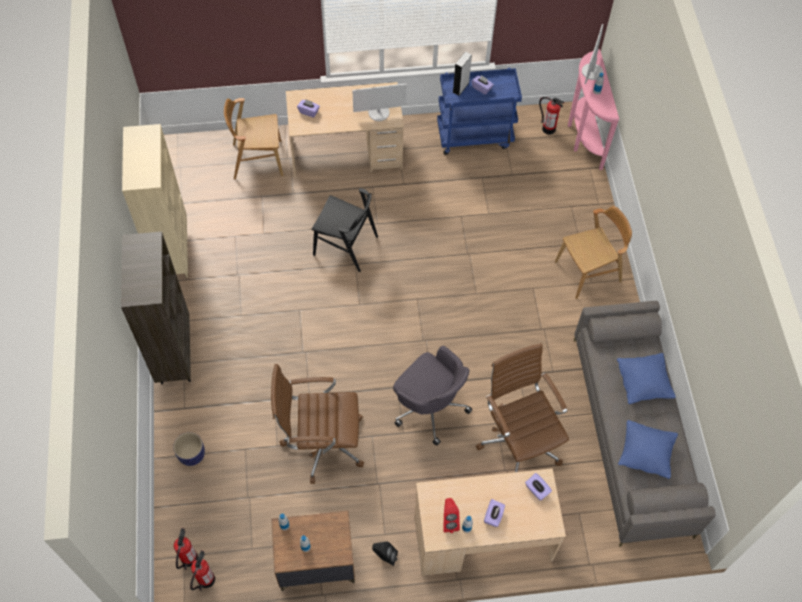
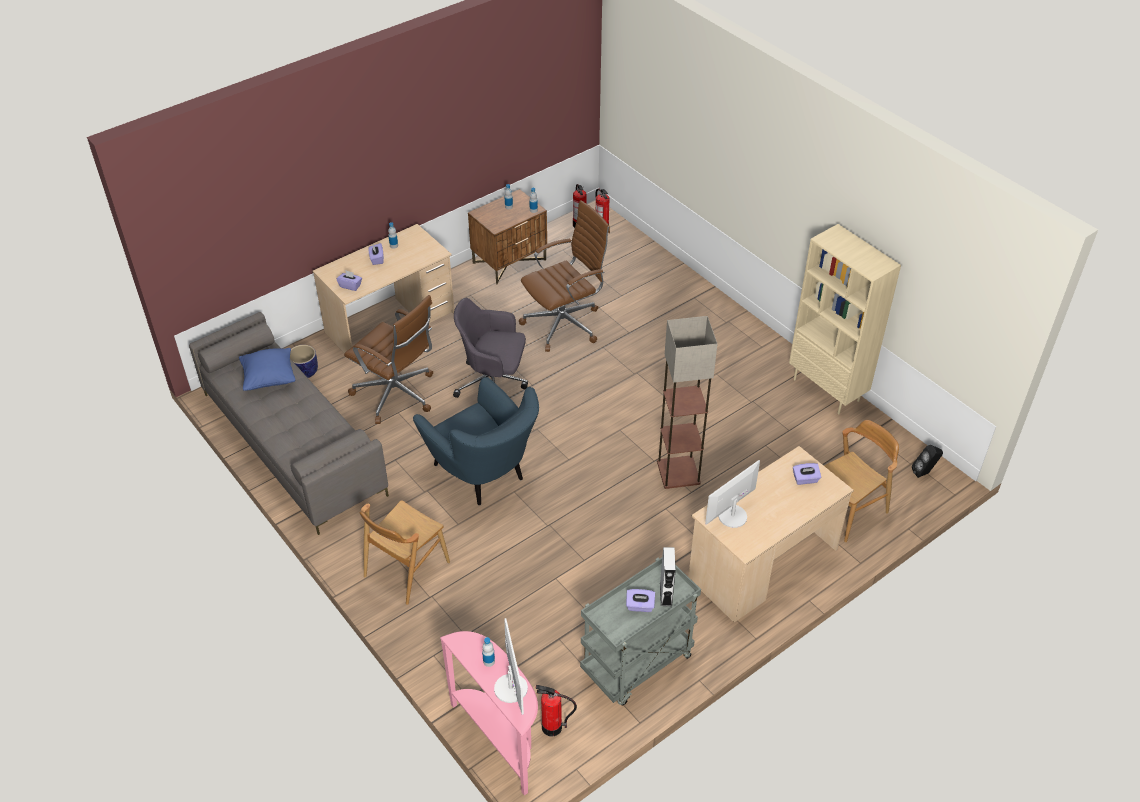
camera: 150 degrees right, 15 degrees down
brown bookcase [121,232,191,384] -> none
planter [173,432,205,466] -> planter moved to [290,345,318,378]
black chair [312,188,378,272] -> floor lamp [657,316,717,489]
black speaker [372,541,398,566] -> black speaker moved to [912,445,943,478]
blue cart [437,68,522,155] -> grey cart [580,557,701,706]
red speaker [443,498,460,533] -> none
blue pillow [617,353,676,404] -> none
none -> blue armchair [413,377,539,505]

